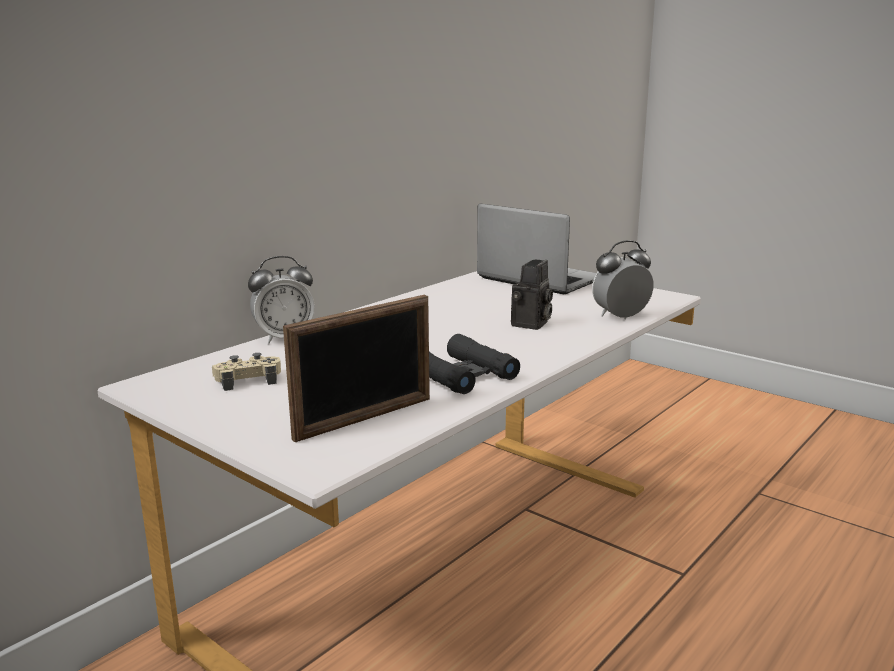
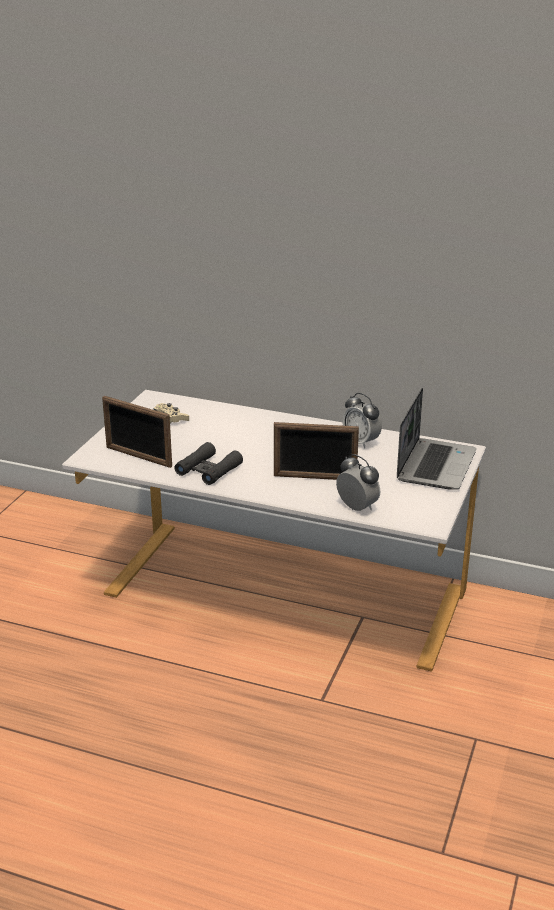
camera: 70 degrees right, 10 degrees up
alarm clock [248,256,315,343] -> alarm clock moved to [342,393,382,449]
camera [511,260,553,330] -> picture frame [274,422,359,480]

